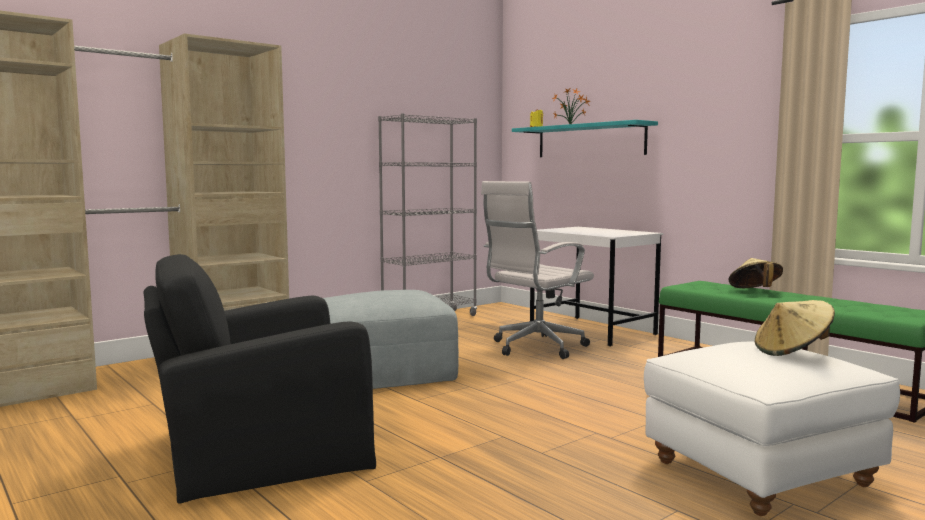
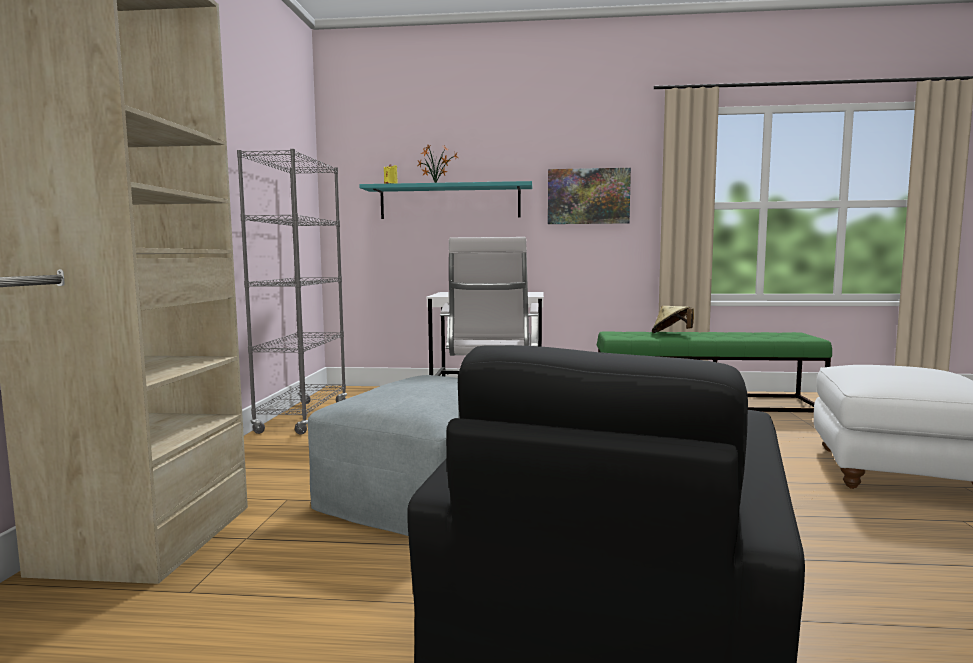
camera: 45 degrees left, 0 degrees up
beige hat [755,300,835,356] -> none
none -> picture [548,168,631,224]

